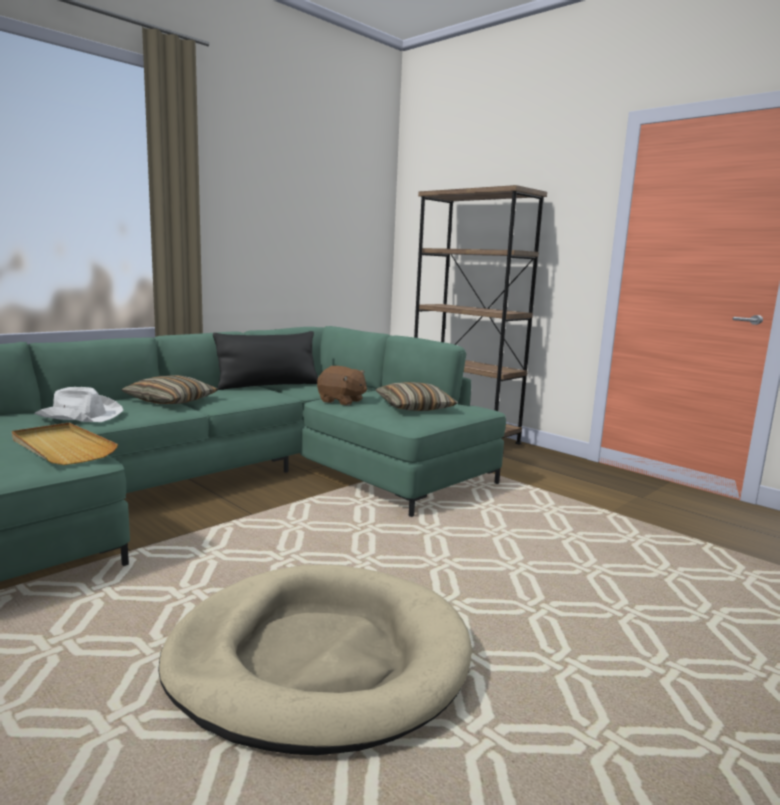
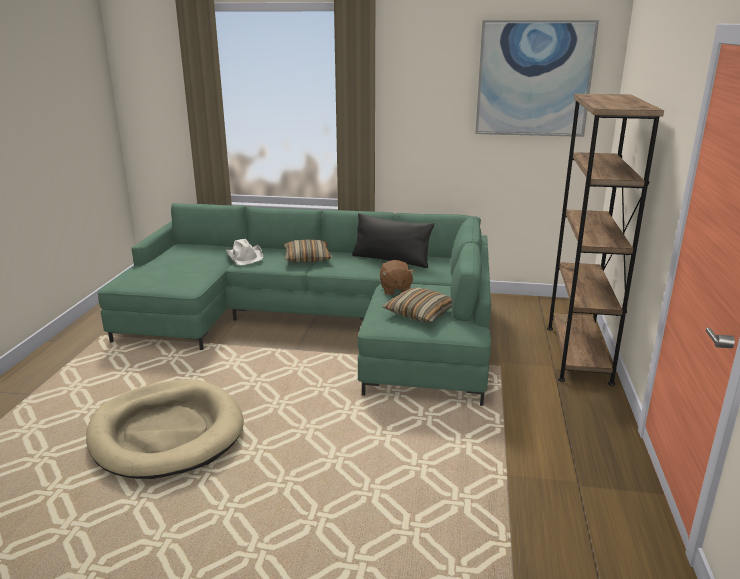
camera: 55 degrees right, 10 degrees up
beige tray [12,423,118,465] -> none
none -> picture [475,20,599,137]

